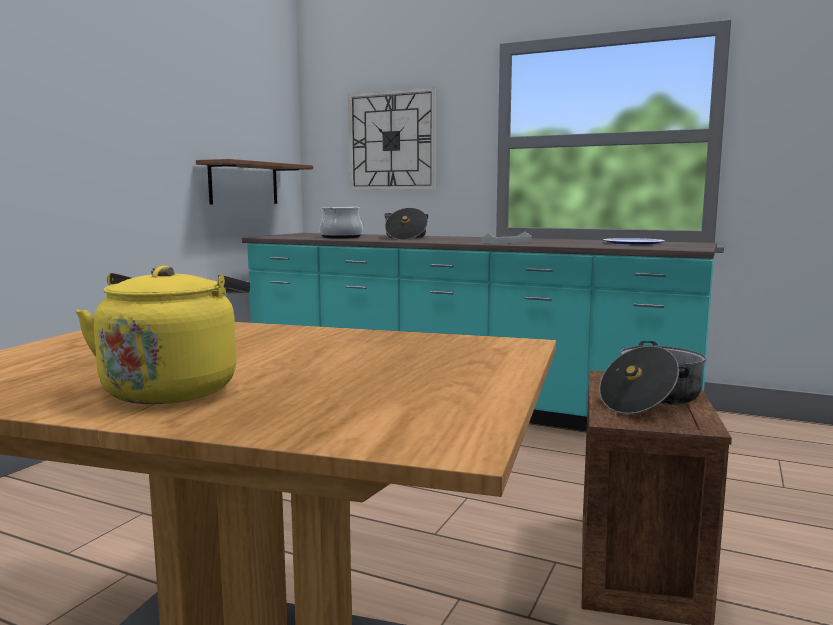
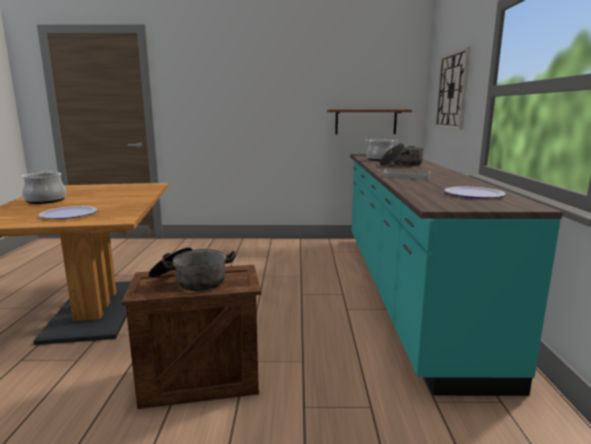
camera: 65 degrees right, 5 degrees up
yellow kettle [76,266,250,404] -> cooking pot [22,171,66,204]
none -> plate [39,206,98,219]

